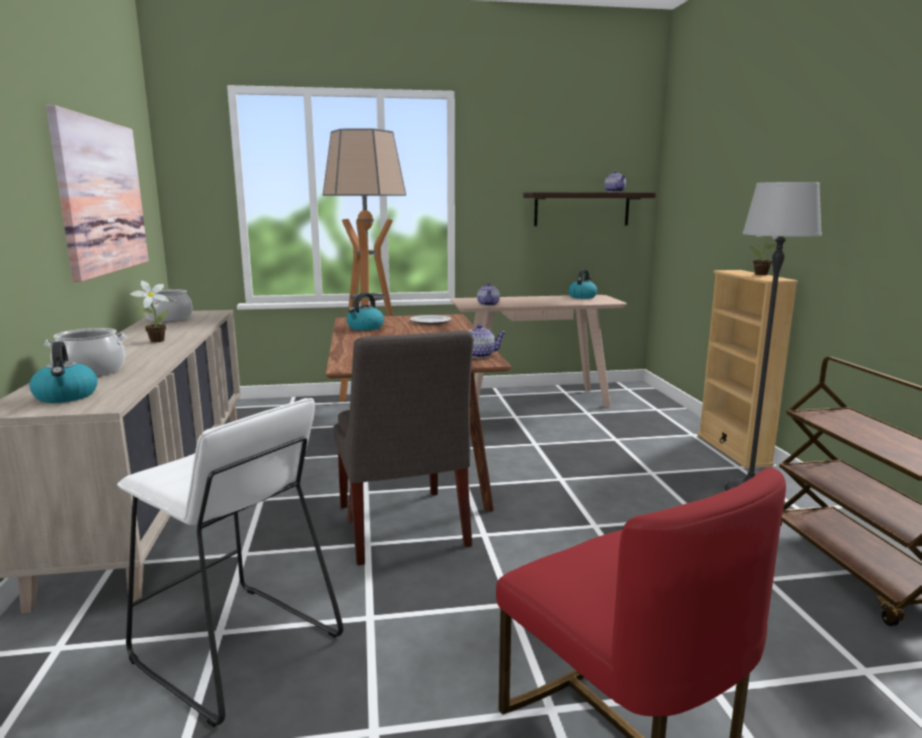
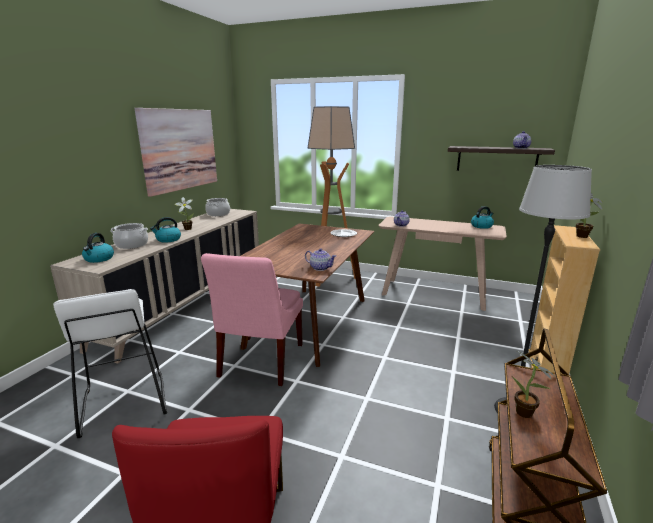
camera: 30 degrees right, 5 degrees up
grey chair [333,330,474,565] -> pink chair [201,253,303,386]
kettle [347,293,384,331] -> kettle moved to [150,217,181,243]
none -> potted plant [512,351,556,418]

